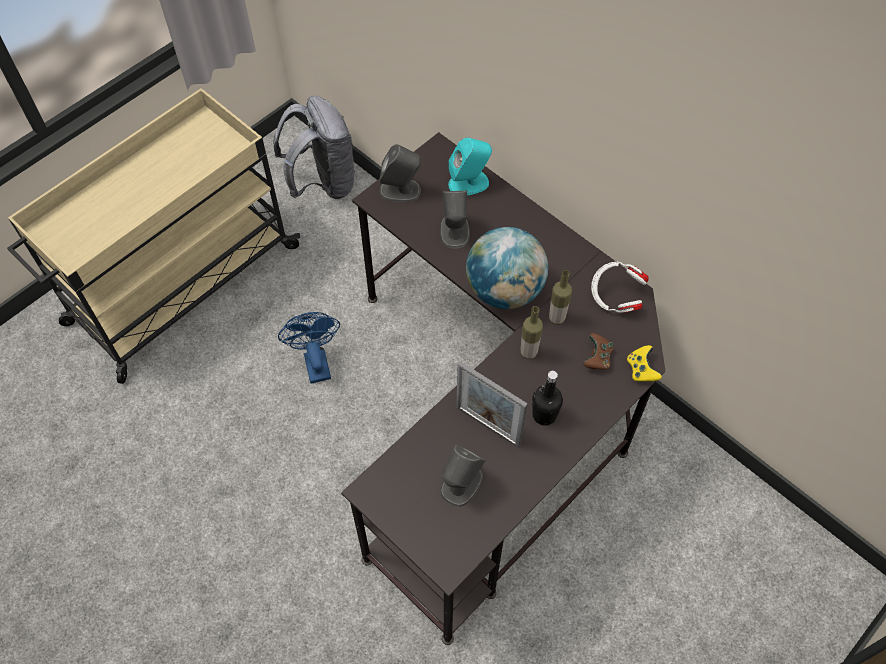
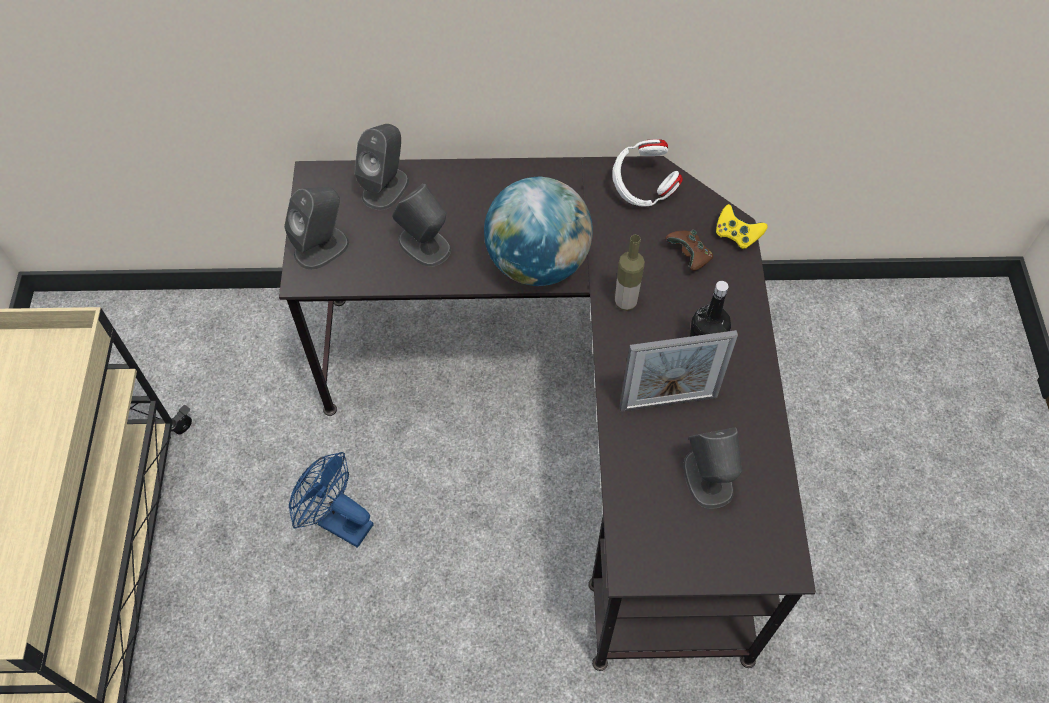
camera: 45 degrees left, 0 degrees up
grey backpack [273,96,355,199] -> none
turquoise speaker [448,137,492,195] -> grey speaker [354,124,409,210]
bottle [549,270,572,325] -> none

